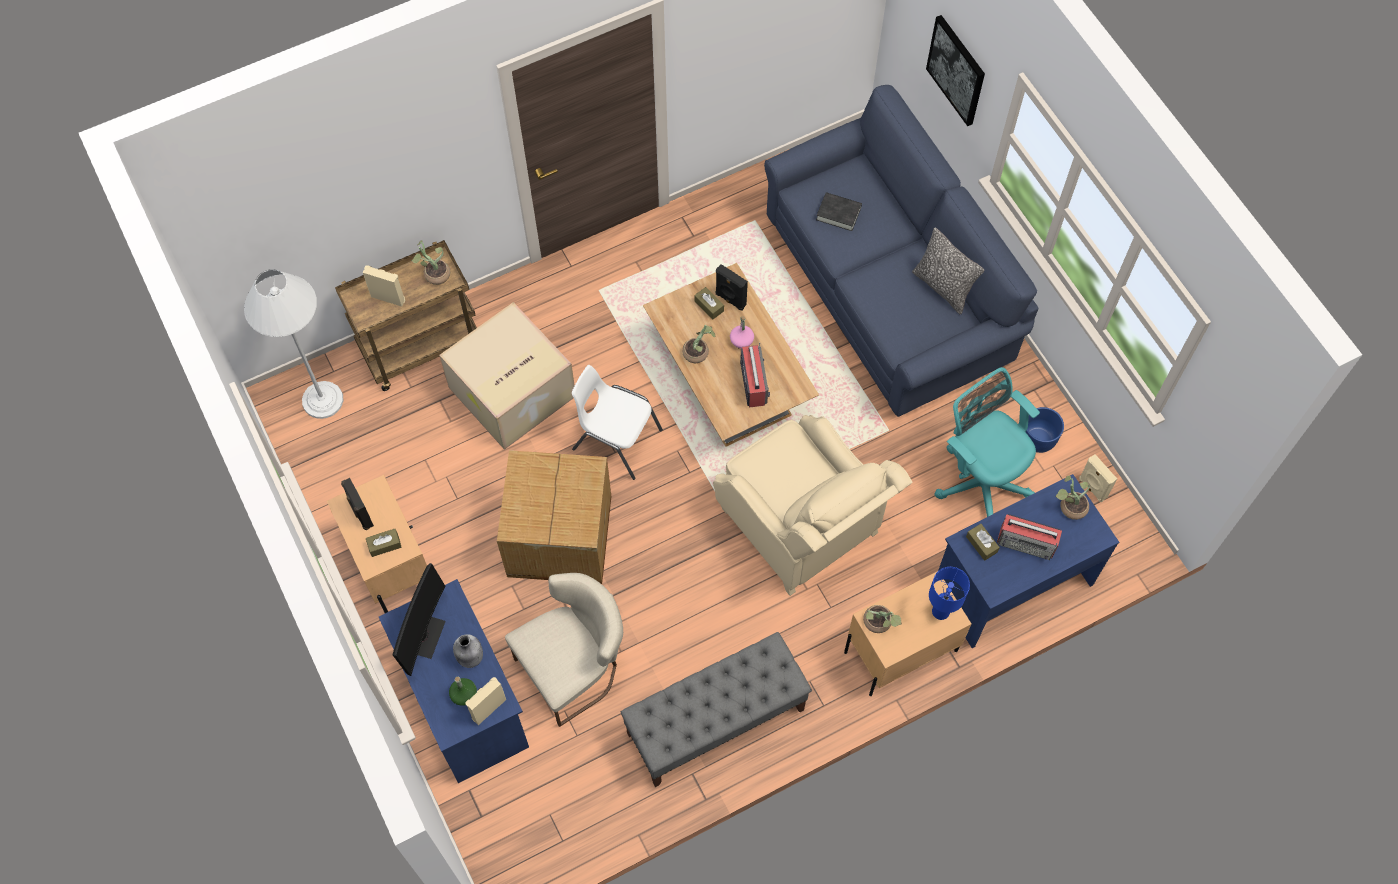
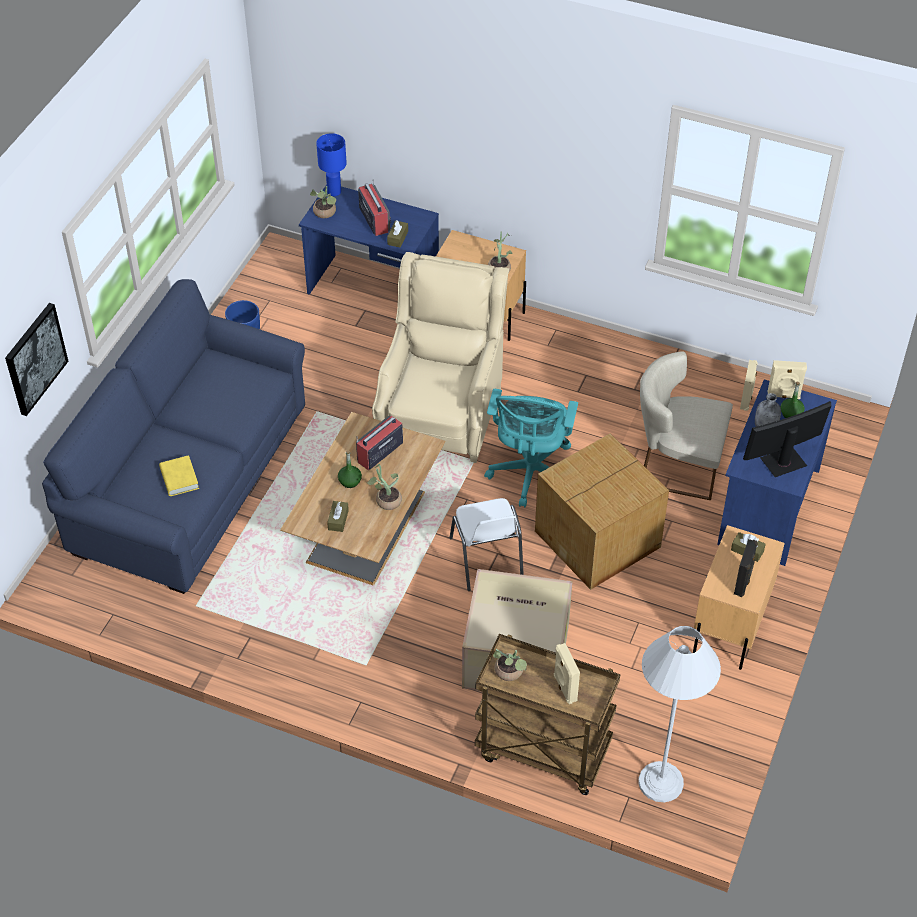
camera: 130 degrees left, 15 degrees down
grey bench [621,632,812,787] -> none
black speaker [715,264,748,310] -> none
pink bottle [730,316,754,349] -> green bottle [338,450,362,488]
black book [816,192,862,231] -> yellow book [159,455,199,496]
pillow [912,228,984,314] -> none
blue table lamp [929,567,970,620] -> blue table lamp moved to [316,133,347,196]
turquoise office chair [935,367,1040,517] -> turquoise office chair moved to [484,389,578,507]
beige speaker [1079,455,1117,502] -> beige speaker moved to [740,360,758,411]

